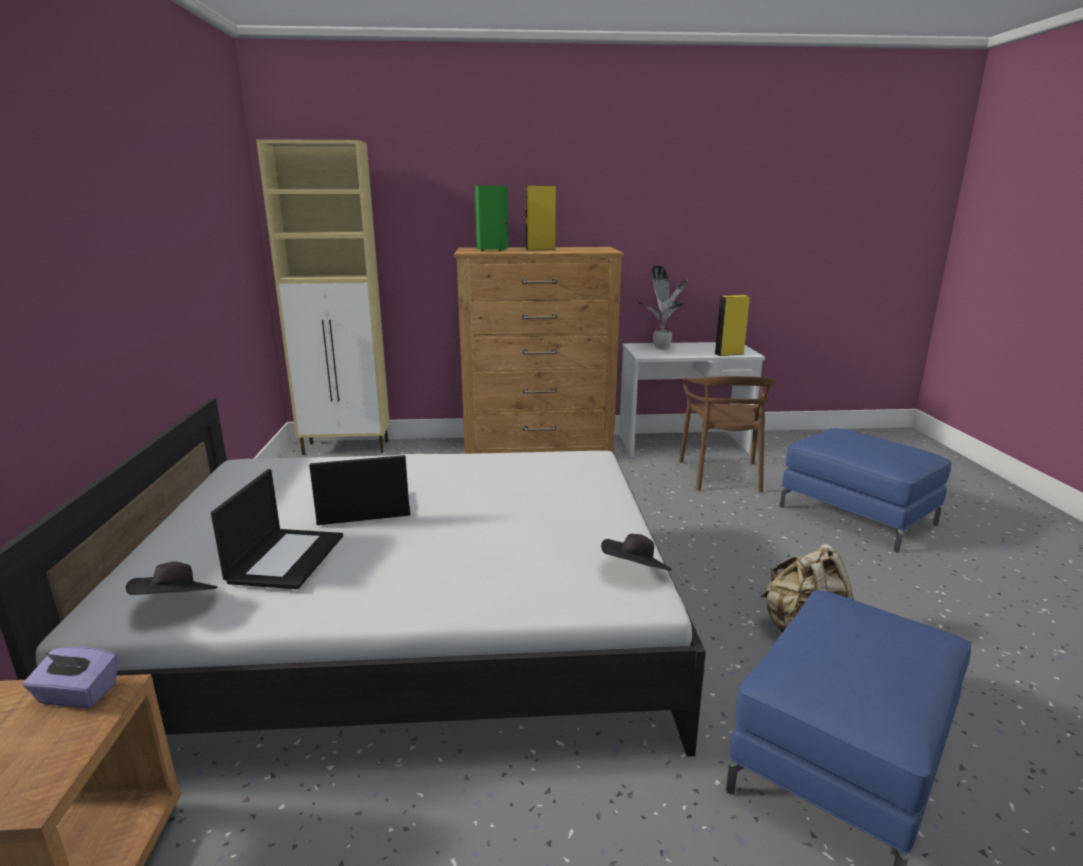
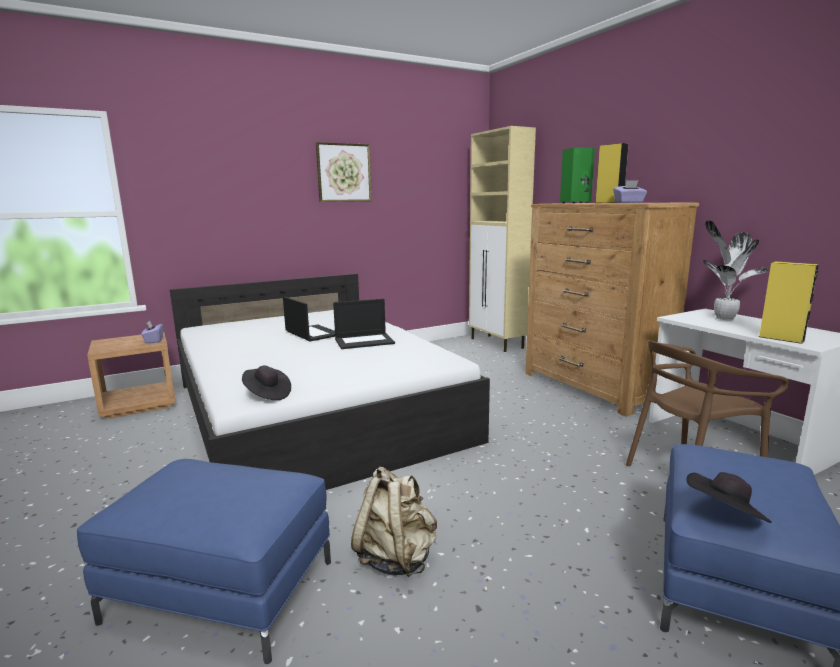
camera: 65 degrees right, 5 degrees down
black hat [126,562,218,595] -> black hat moved to [686,472,772,523]
laptop [211,469,343,589] -> laptop moved to [333,299,395,349]
none -> picture [316,142,372,202]
none -> purple tissue box [613,180,647,203]

